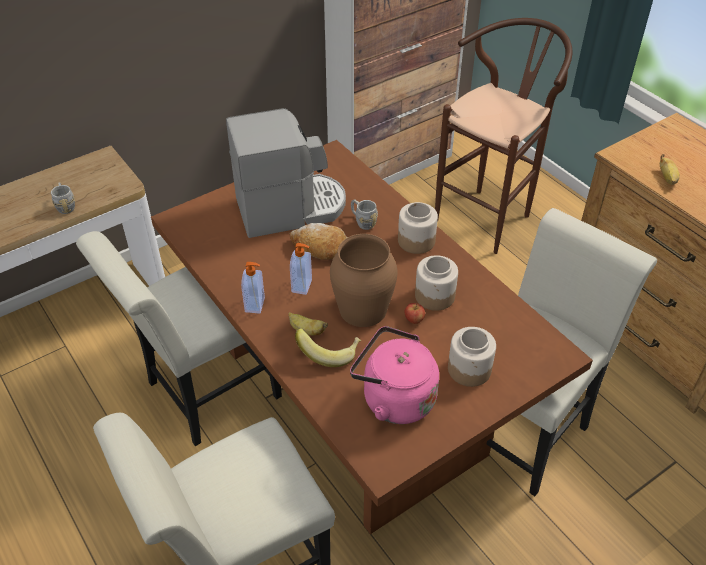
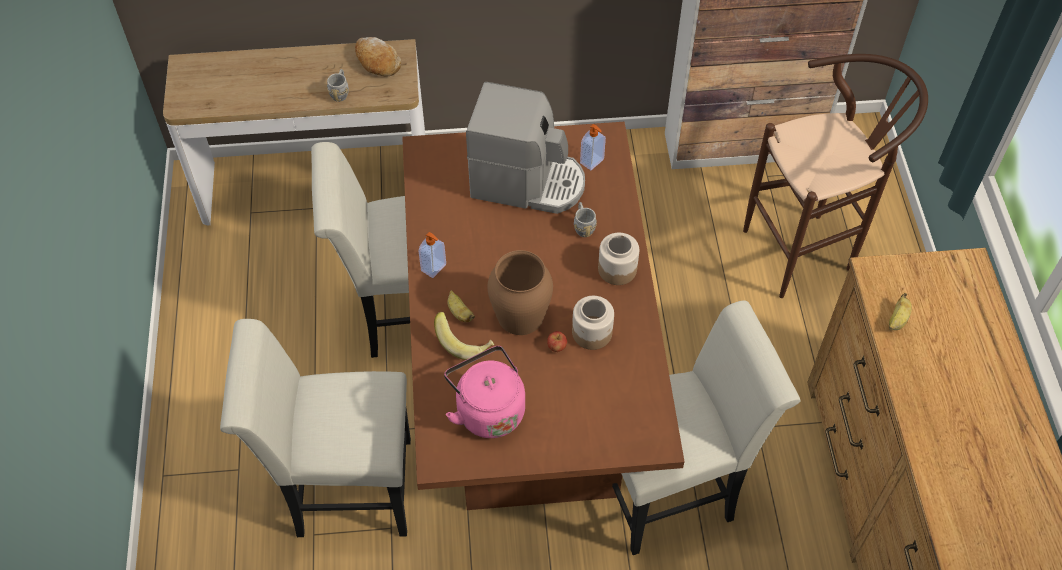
camera: 30 degrees right, 10 degrees up
bread [289,223,348,260] -> bread moved to [355,37,401,76]
soap dispenser [290,243,312,295] -> soap dispenser moved to [580,124,606,170]
jar [448,327,496,387] -> none

